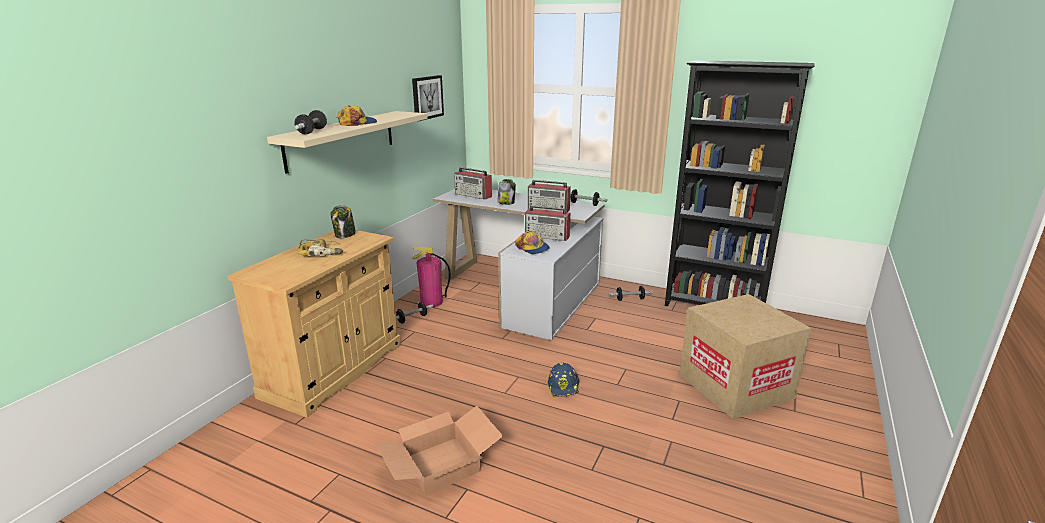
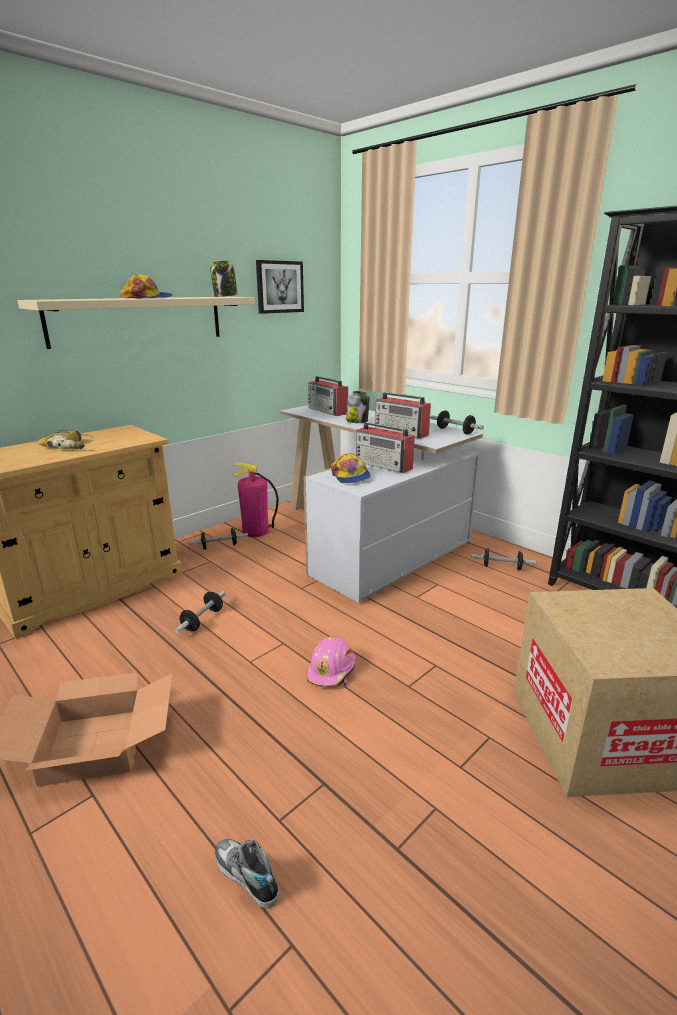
camera: 20 degrees right, 0 degrees up
dumbbell [295,110,327,135] -> dumbbell moved to [175,591,226,633]
jar [330,205,356,238] -> jar moved to [210,261,238,297]
blue hard hat [548,362,579,397] -> pink hard hat [307,636,355,687]
none -> shoe [215,839,279,909]

